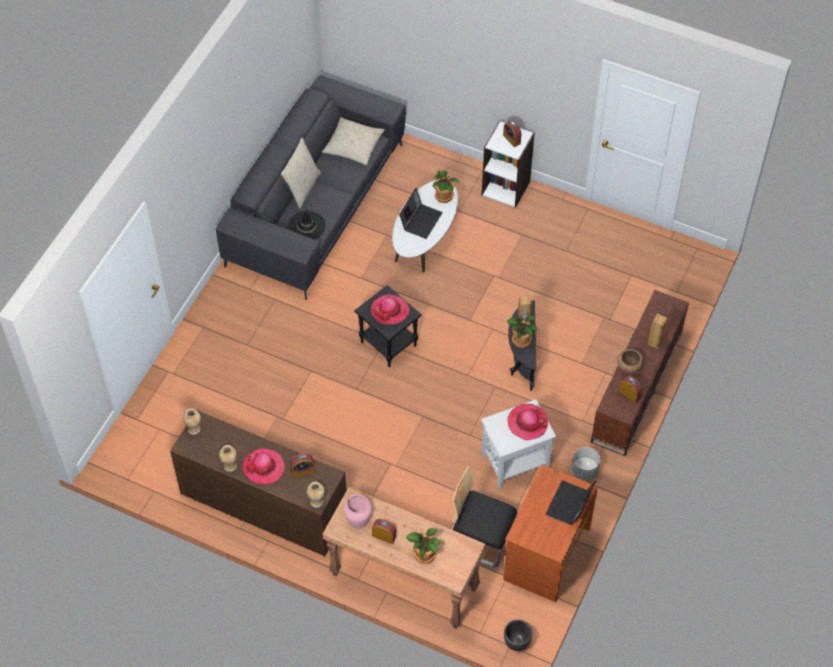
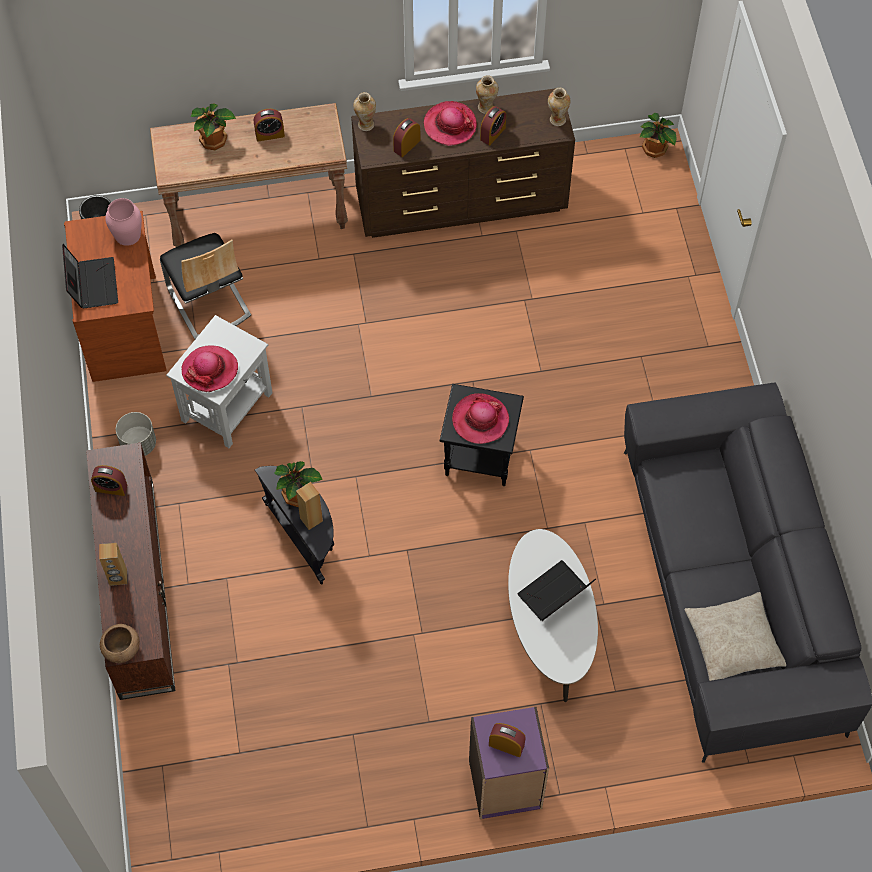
camera: 145 degrees right, 5 degrees up
beige pillow [281,138,321,209] -> none
black hat [288,211,326,239] -> none
pink vase [344,494,372,529] -> pink vase moved to [105,198,142,246]
laptop [399,188,443,239] -> laptop turned 60 degrees clockwise [517,560,596,621]
potted plant [433,170,460,203] -> potted plant moved to [640,113,677,158]
chair [452,466,518,567] -> chair turned 75 degrees clockwise [160,233,251,339]
white bookcase [482,121,534,208] -> purple bookcase [469,707,549,819]
brown bowl [617,349,644,373] -> brown bowl moved to [100,624,140,663]
none -> alarm clock [480,106,506,145]

